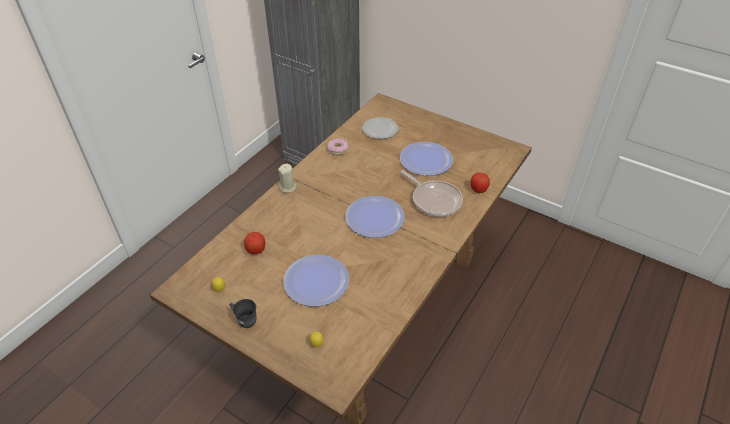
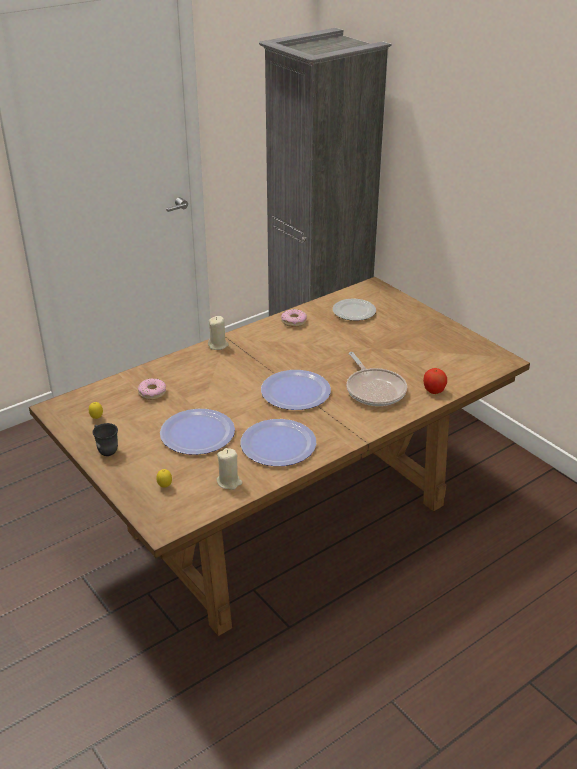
camera: 20 degrees right, 10 degrees down
apple [244,232,266,254] -> donut [138,379,166,400]
plate [400,142,453,176] -> plate moved to [241,419,316,466]
none -> beige candle [217,448,242,490]

